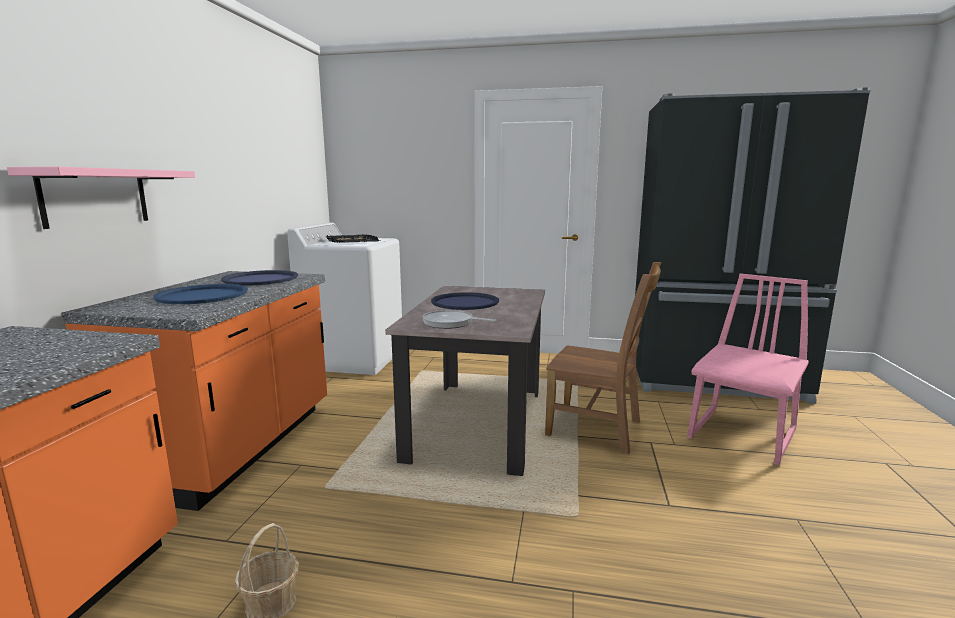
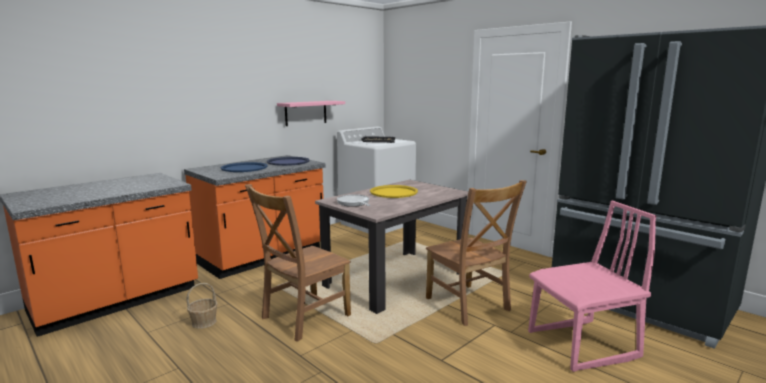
camera: 35 degrees right, 0 degrees up
pink shelf [7,167,195,229] -> pink shelf moved to [277,101,345,126]
blue tray [431,292,499,310] -> yellow tray [370,185,418,198]
none -> brown chair [245,184,351,342]

